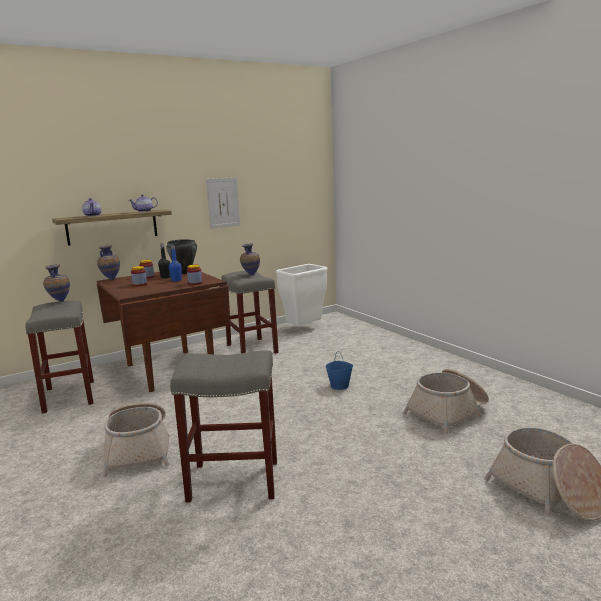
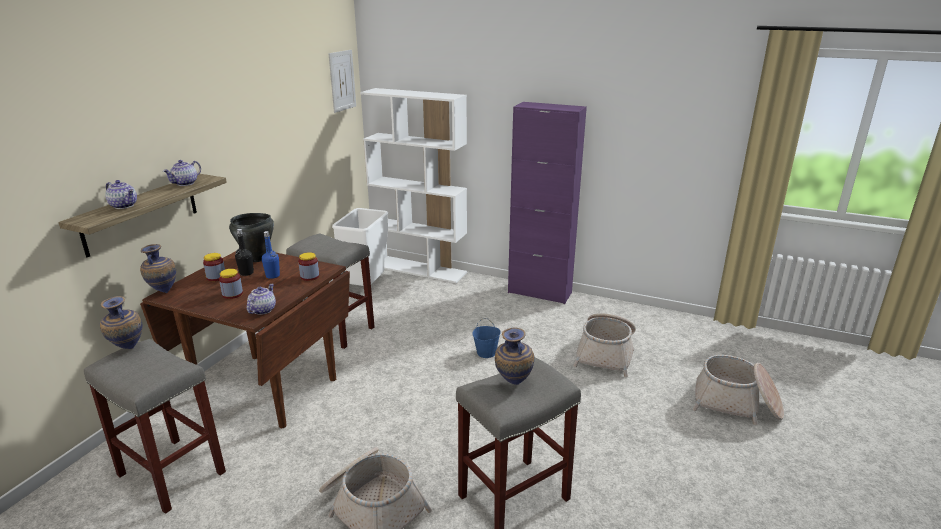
camera: 35 degrees left, 10 degrees up
picture [206,177,240,229] -> picture moved to [328,50,356,113]
vase [240,244,260,276] -> vase moved to [495,327,534,385]
none -> teapot [247,284,276,315]
none -> white bookcase [360,88,467,283]
none -> purple cabinet [508,102,587,304]

